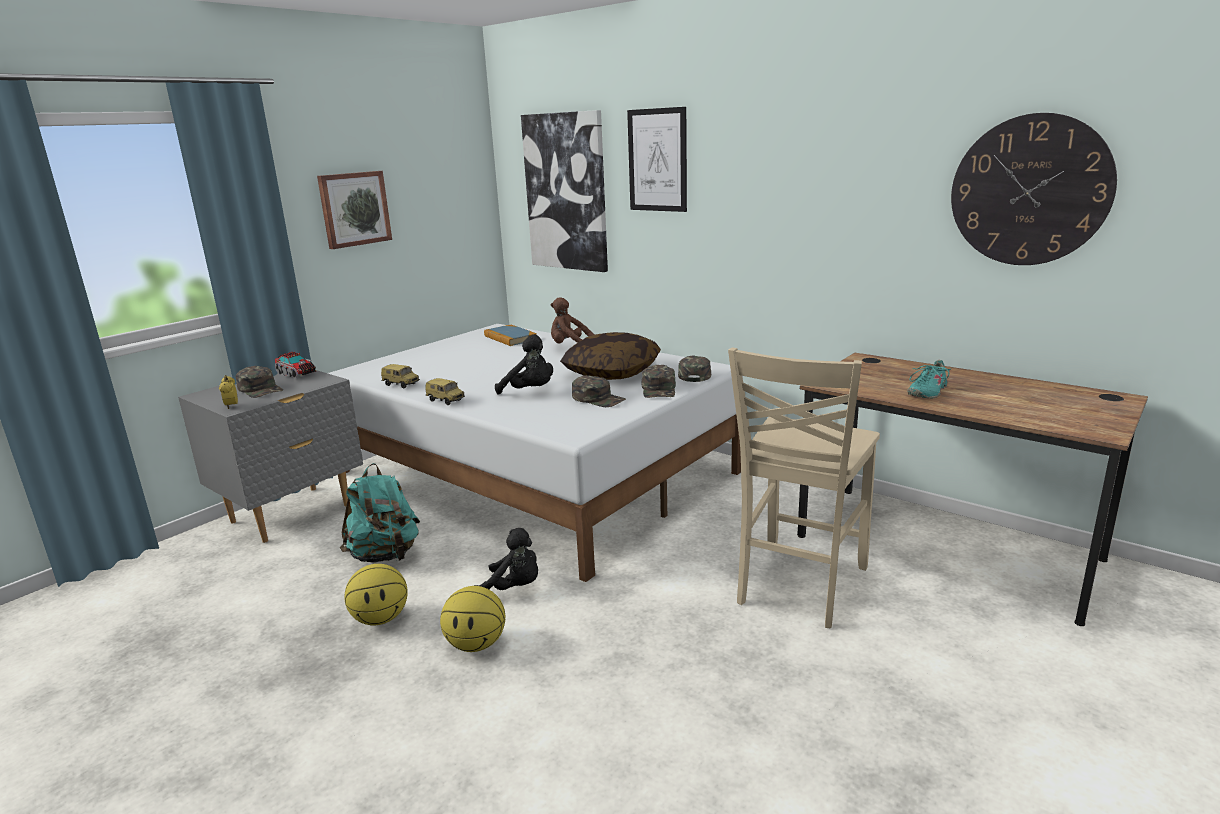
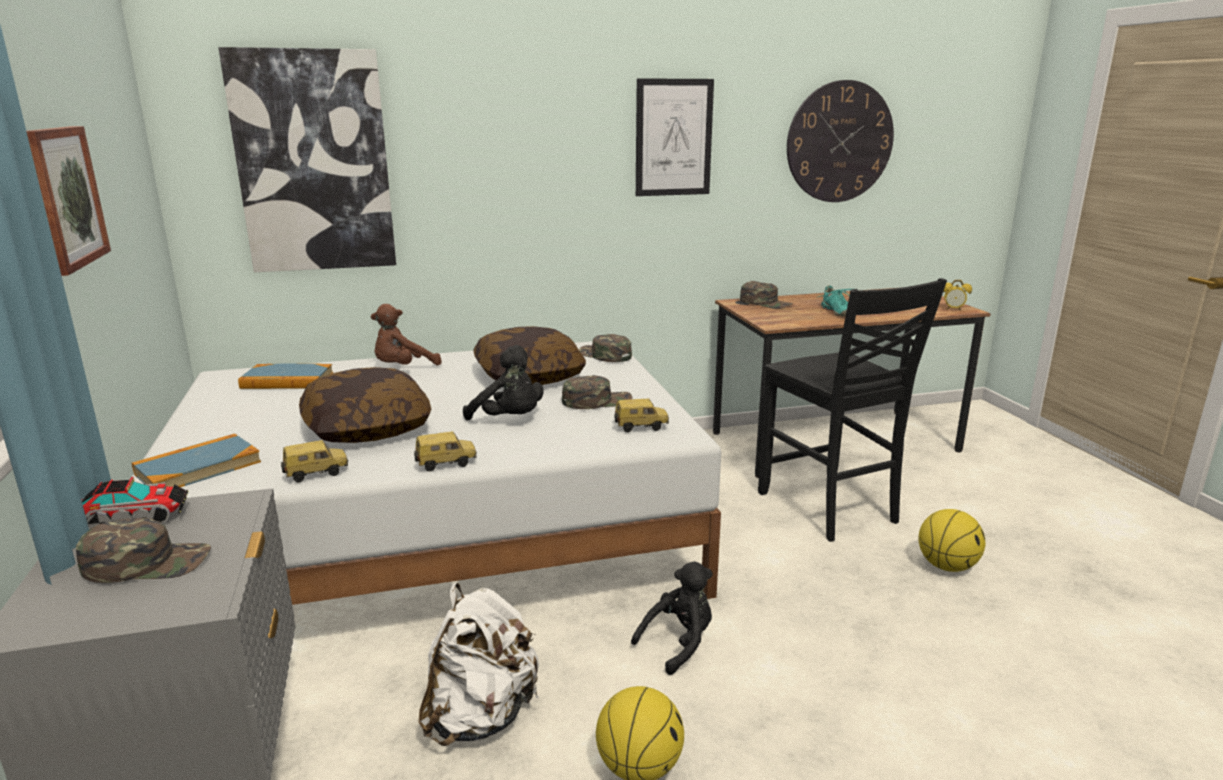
camera: 55 degrees left, 0 degrees up
alarm clock [219,375,238,409] -> alarm clock moved to [943,280,972,311]
turquoise backpack [340,463,420,563] -> white backpack [419,583,539,746]
basketball [440,586,505,652] -> basketball moved to [919,509,985,572]
black plush toy [495,335,553,395] -> black plush toy turned 60 degrees clockwise [463,345,544,420]
picture [627,107,687,212] -> picture moved to [636,79,714,196]
green cap [641,365,676,398] -> green cap moved to [740,281,793,309]
beige chair [728,347,880,628] -> black chair [758,278,947,542]
none -> book [132,434,261,487]
none -> pillow [299,367,431,443]
none -> toy car [614,399,669,432]

